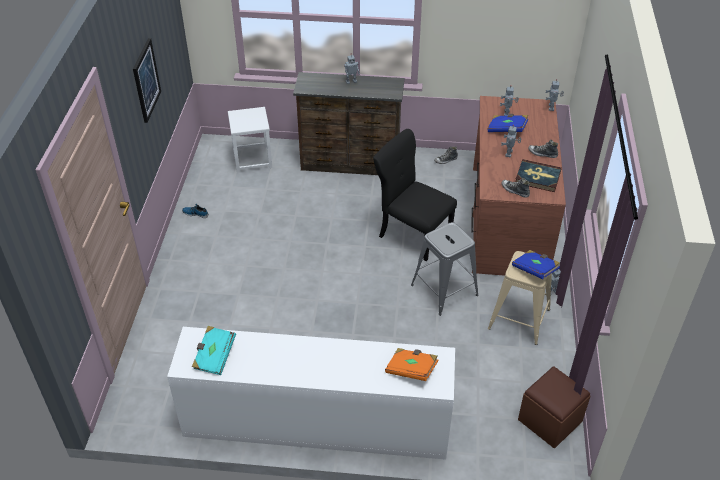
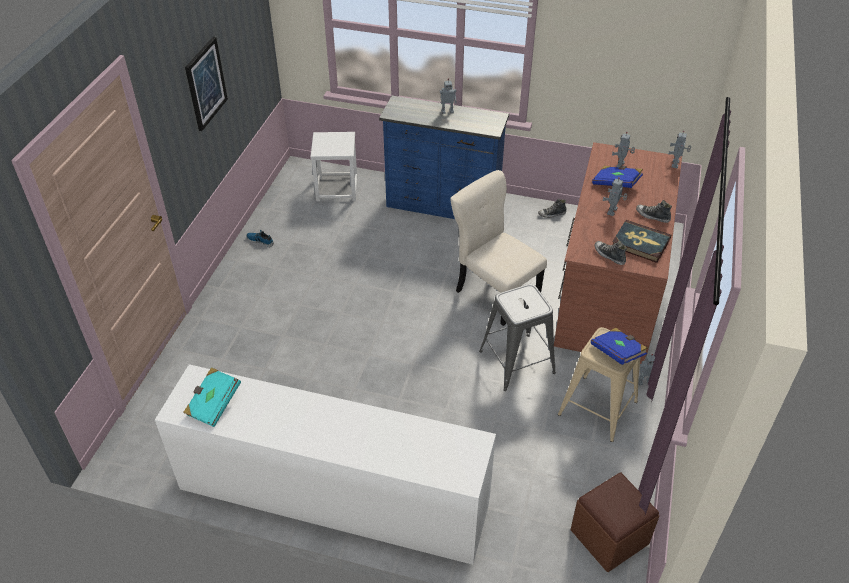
camera: 10 degrees right, 0 degrees up
brown dresser [293,72,404,175] -> blue dresser [379,96,509,219]
black chair [373,129,457,261] -> beige chair [450,170,547,326]
orange book [385,348,439,381] -> none

